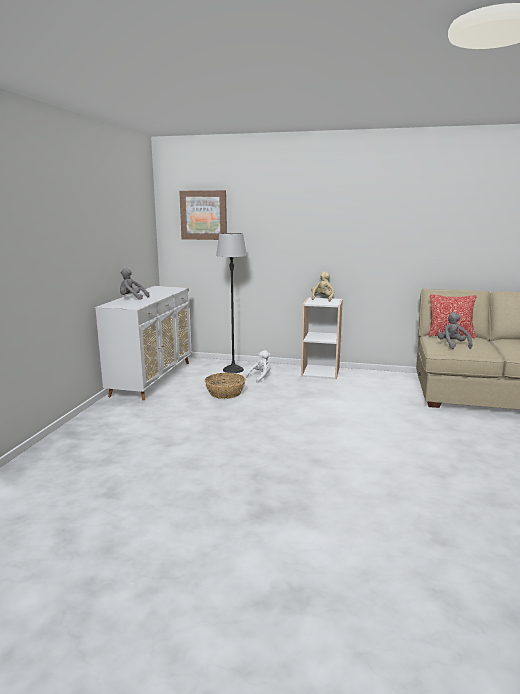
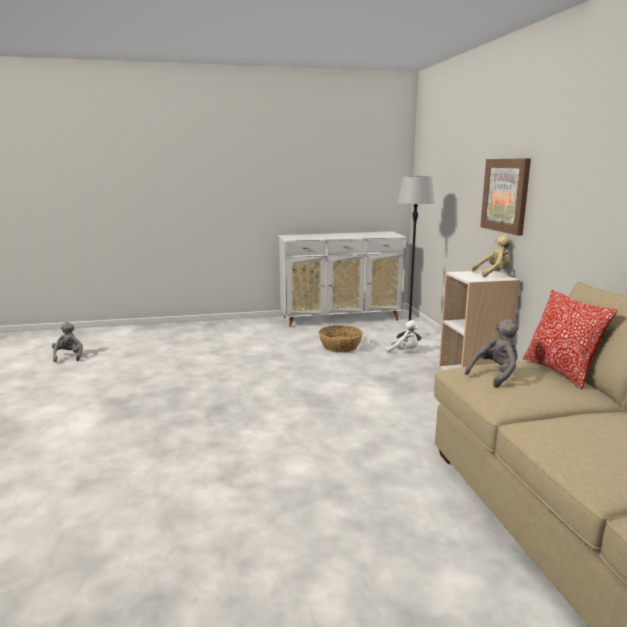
camera: 65 degrees right, 0 degrees up
grey plush toy [120,268,149,300] -> grey plush toy moved to [52,322,83,362]
picture [179,190,227,240] -> picture moved to [480,158,531,236]

